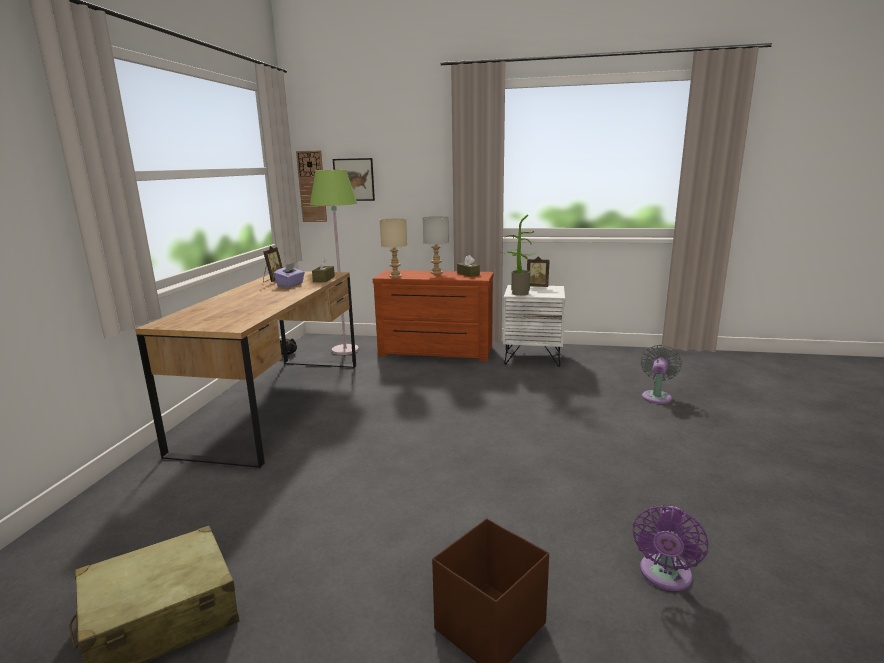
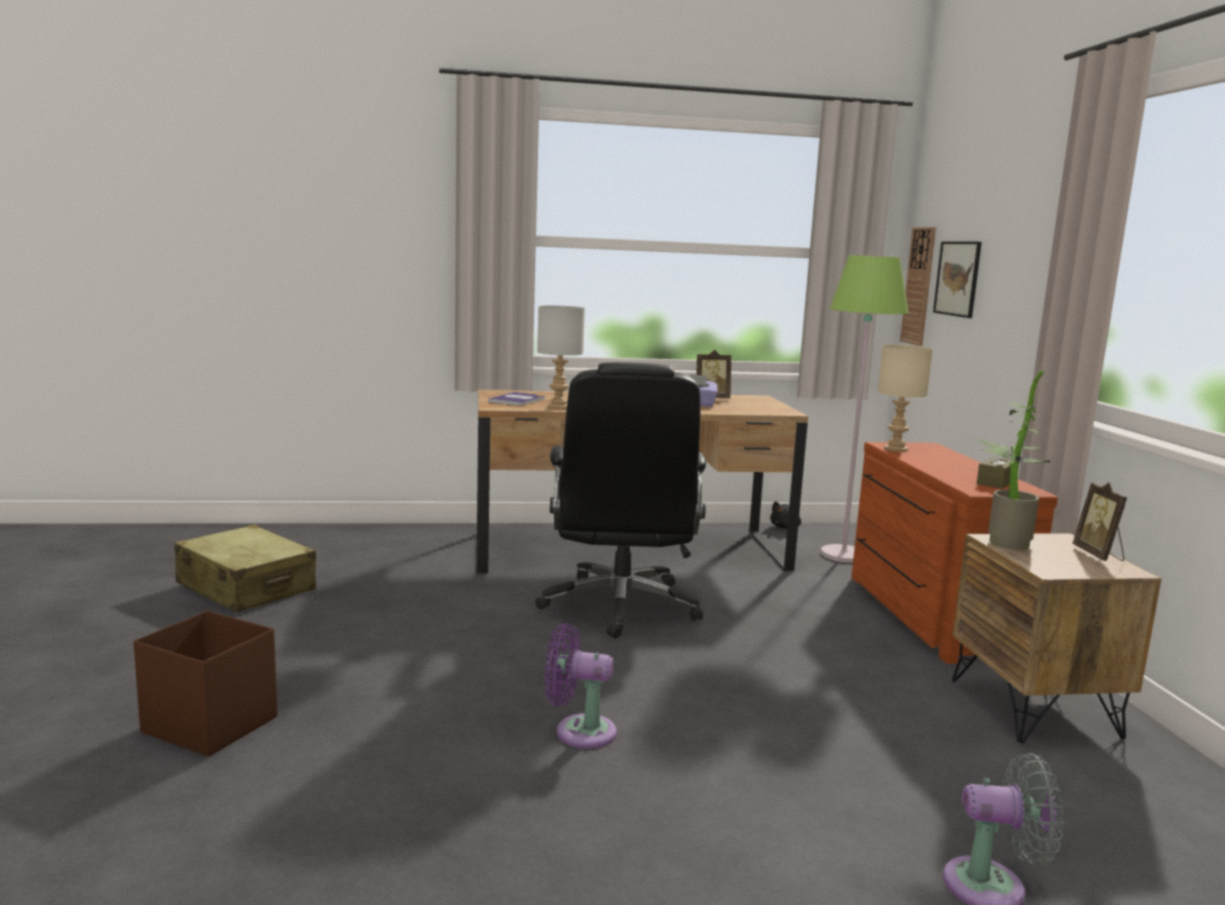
camera: 70 degrees right, 5 degrees down
brown tissue box [312,258,335,282] -> none
grey table lamp [422,216,449,274] -> grey table lamp moved to [537,305,585,410]
white nightstand [503,285,565,367] -> brown nightstand [952,533,1161,743]
purple fan [633,505,708,591] -> purple fan moved to [544,623,617,749]
none -> book [488,392,545,406]
none -> black office chair [535,362,706,638]

